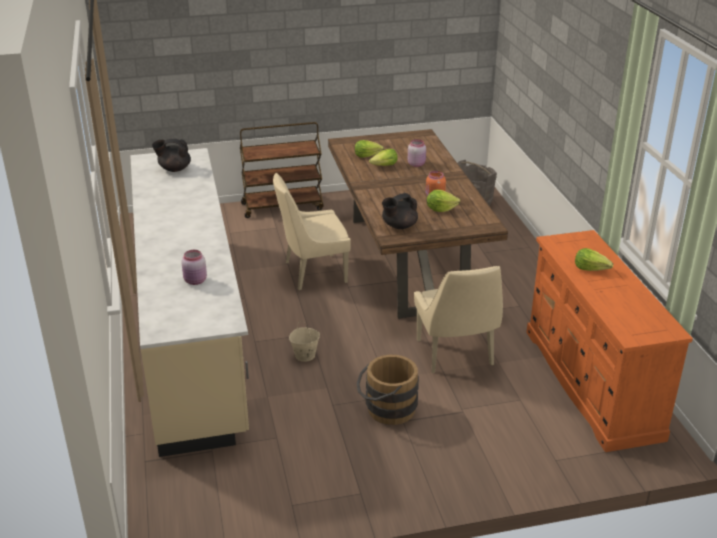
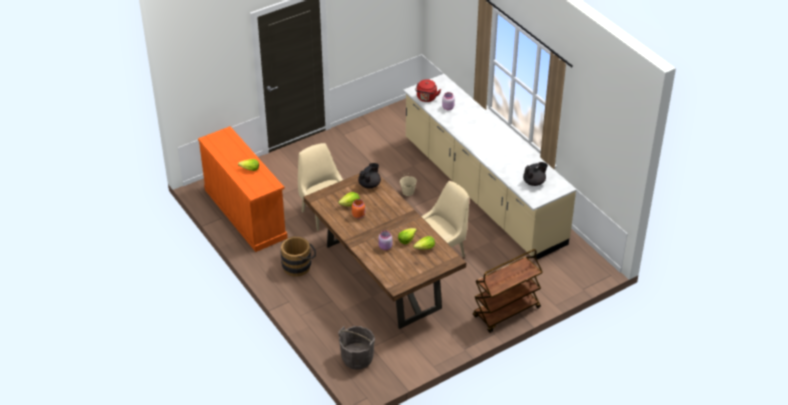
camera: 160 degrees right, 10 degrees up
brown bucket [357,355,419,425] -> brown bucket moved to [281,237,316,277]
none -> red kettle [415,79,441,102]

